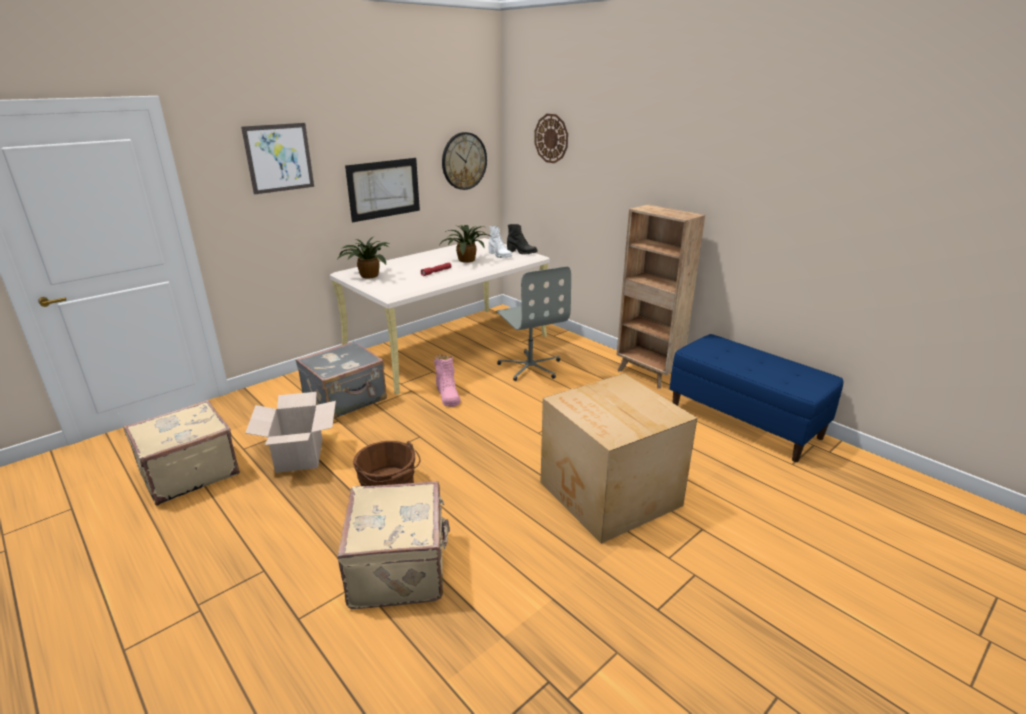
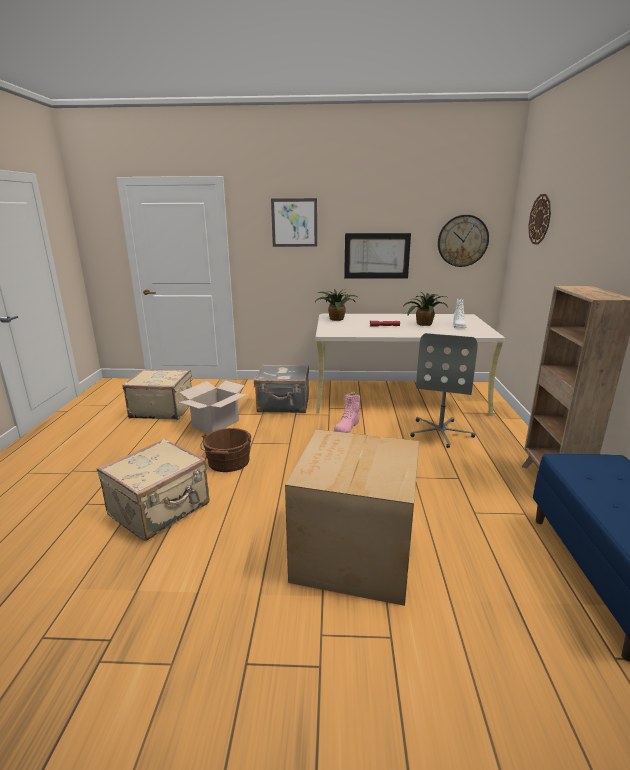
camera: 45 degrees right, 5 degrees down
black boot [507,224,537,254] -> none

